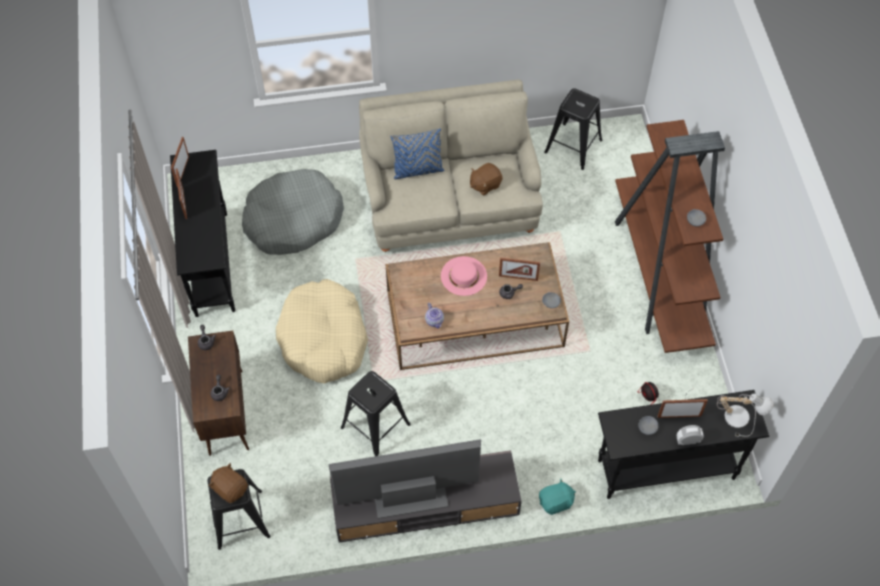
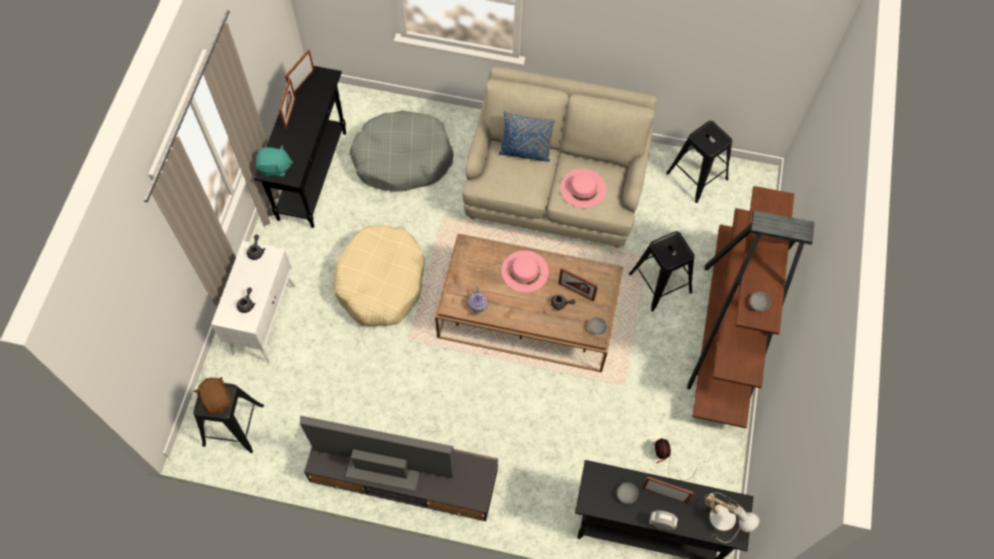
camera: 20 degrees right, 5 degrees up
brown cabinet [188,330,249,456] -> white cabinet [211,241,296,363]
black stool [341,371,411,456] -> black stool moved to [629,231,694,312]
brown plush toy [470,163,502,196] -> pink hat [561,169,606,208]
turquoise plush toy [539,479,576,515] -> turquoise plush toy moved to [256,145,293,177]

